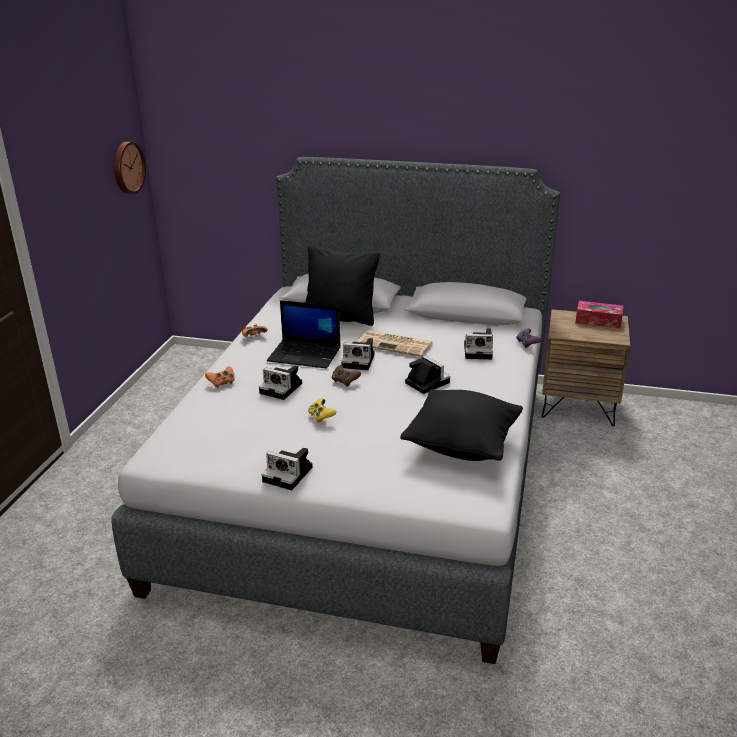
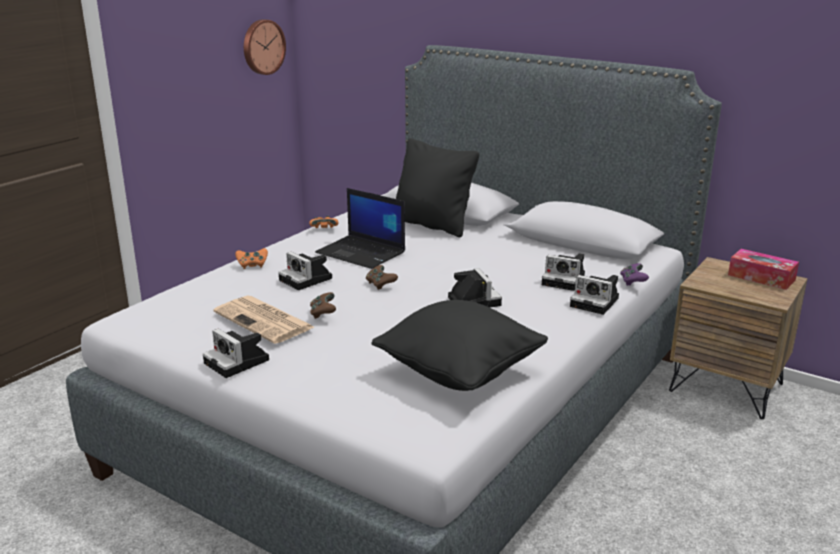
camera: 20 degrees right, 5 degrees down
yellow game controller [308,398,336,423] -> brown game controller [310,292,336,319]
camera [341,338,375,370] -> camera moved to [570,275,619,315]
newspaper [358,330,432,357] -> newspaper moved to [213,296,314,344]

